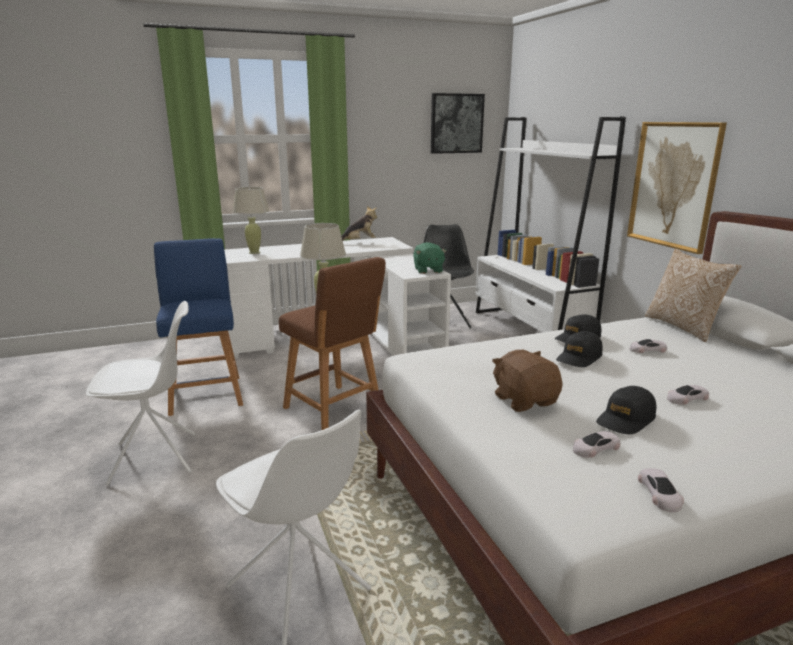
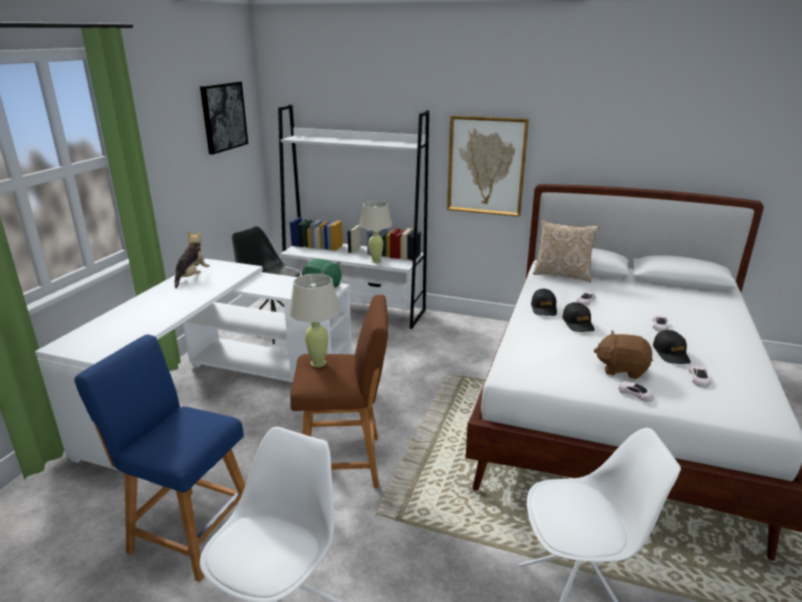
camera: 50 degrees left, 5 degrees up
beige table lamp [233,187,269,254] -> beige table lamp moved to [359,201,392,263]
white toy car [638,468,684,512] -> white toy car moved to [618,381,654,402]

